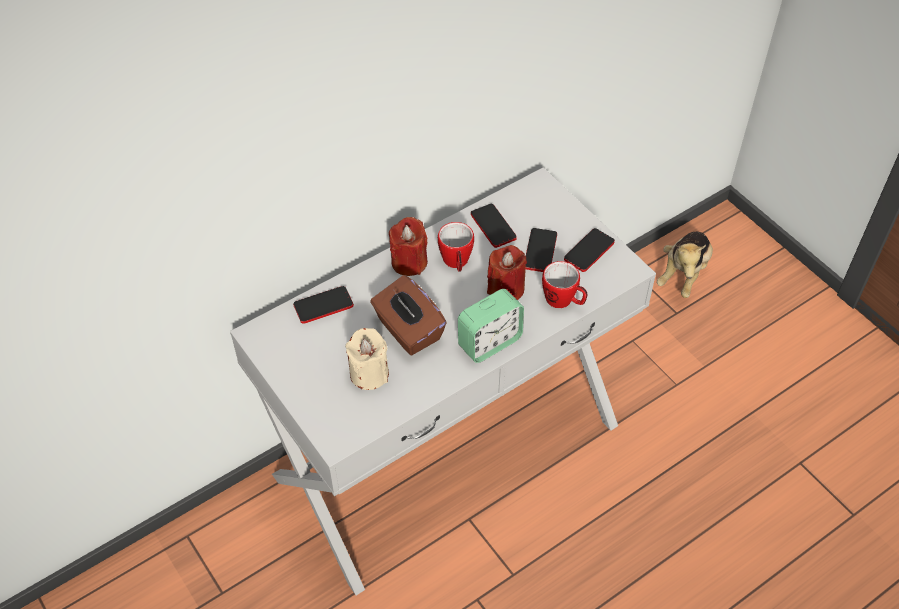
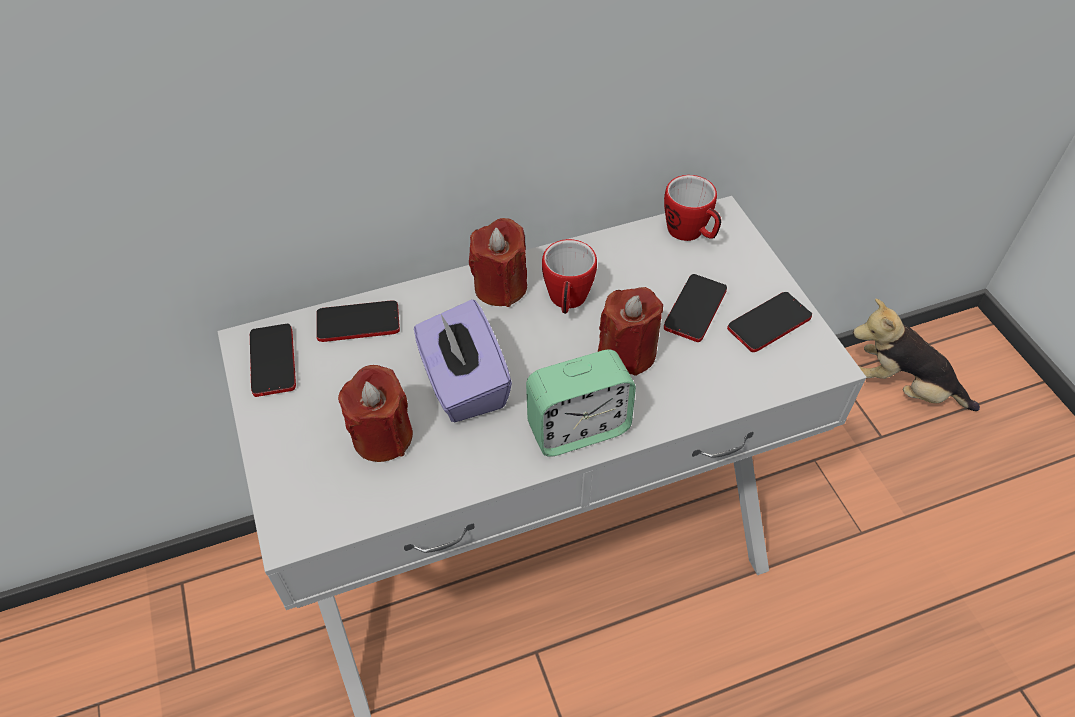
camera: 15 degrees right, 0 degrees up
beige candle [345,328,389,390] -> red candle [338,365,413,462]
brown tissue box [370,275,447,355] -> purple tissue box [414,299,512,422]
phone [471,204,517,248] -> phone moved to [250,323,296,397]
mug [542,261,587,308] -> mug moved to [664,175,721,241]
plush toy [657,232,713,298] -> plush toy turned 75 degrees clockwise [853,299,980,411]

